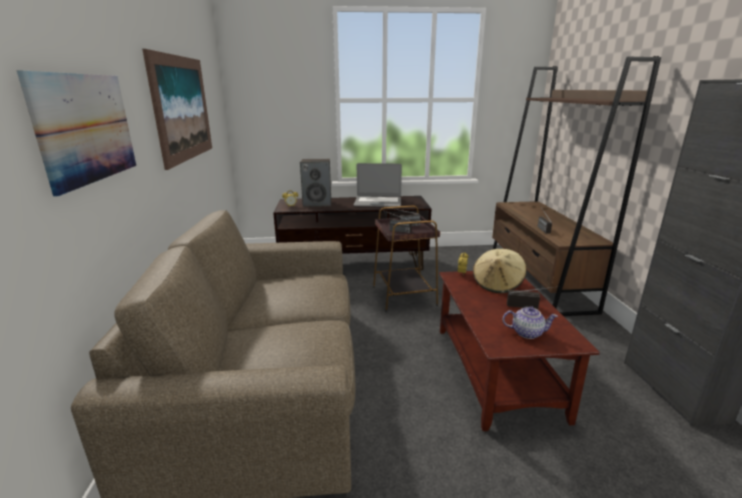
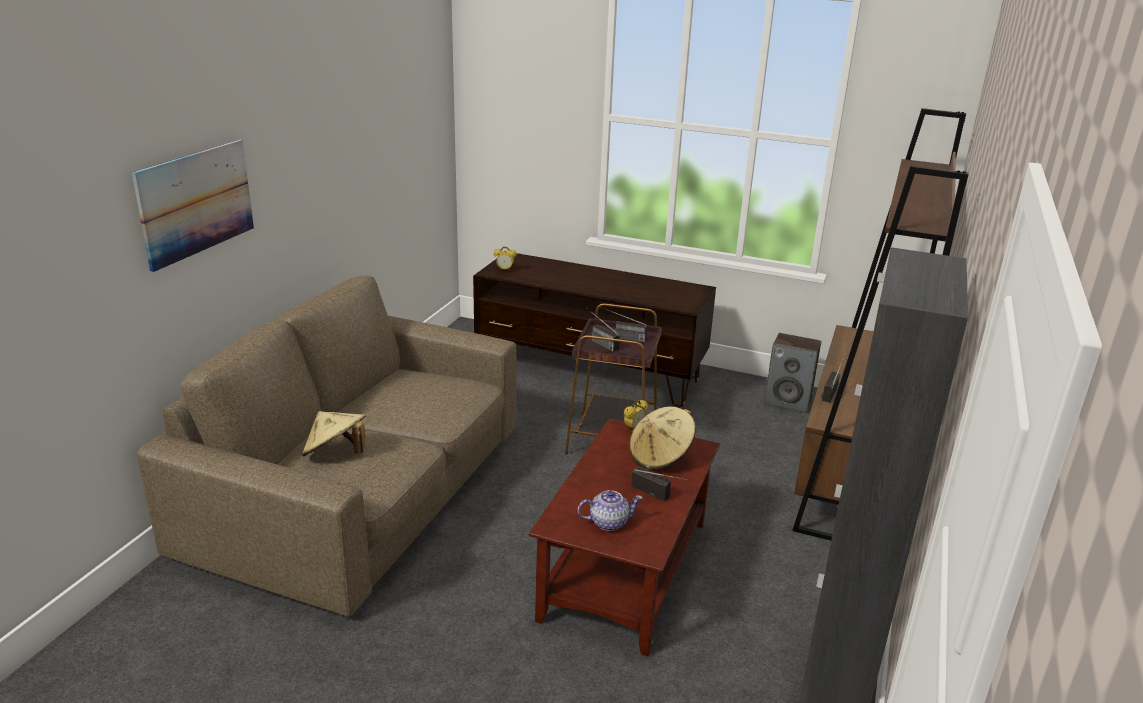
camera: 25 degrees right, 5 degrees up
picture [142,49,212,170] -> none
speaker [300,159,331,207] -> speaker moved to [764,333,821,413]
laptop [354,163,402,207] -> none
teapot [502,306,558,339] -> teapot turned 45 degrees counterclockwise [578,490,643,531]
none -> beige hat [302,411,366,456]

